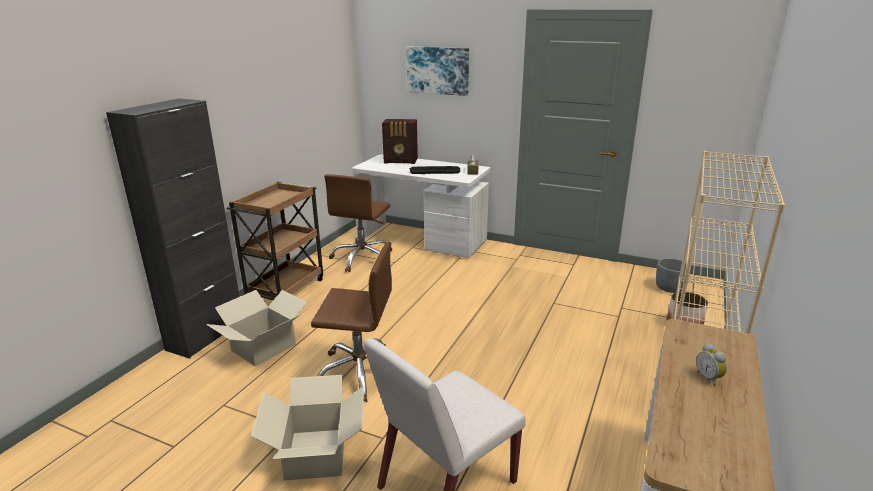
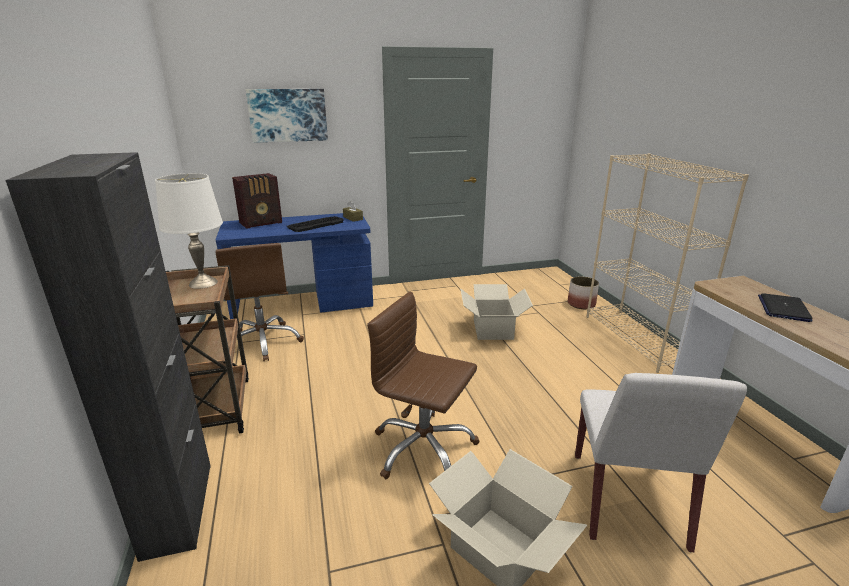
camera: 40 degrees left, 0 degrees up
cardboard box [206,290,307,367] -> cardboard box moved to [461,284,533,340]
brown office chair [311,242,392,402] -> brown office chair turned 120 degrees counterclockwise [367,292,480,479]
white desk [352,154,490,258] -> blue desk [216,213,373,319]
grey planter [656,258,686,293] -> none
alarm clock [697,343,727,386] -> laptop [758,293,813,322]
none -> white table lamp [155,173,223,289]

